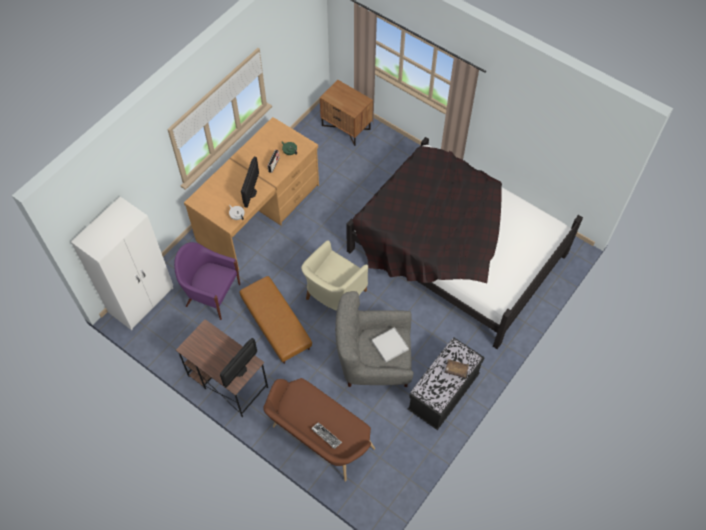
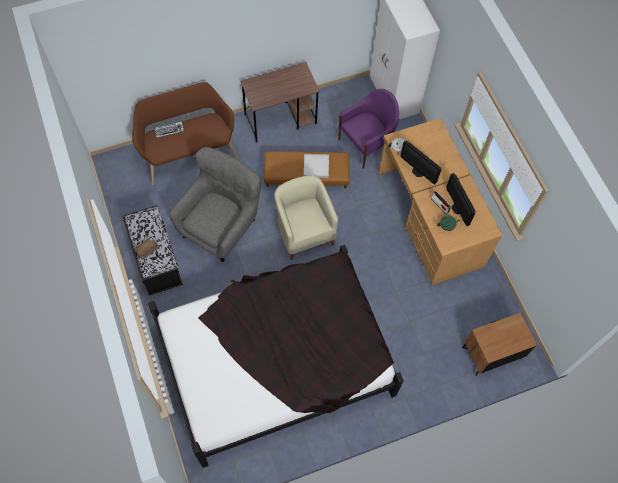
camera: 120 degrees right, 5 degrees up
monitor [220,338,257,388] -> monitor moved to [446,173,476,226]
white tray [372,327,409,362] -> white tray moved to [304,154,329,178]

